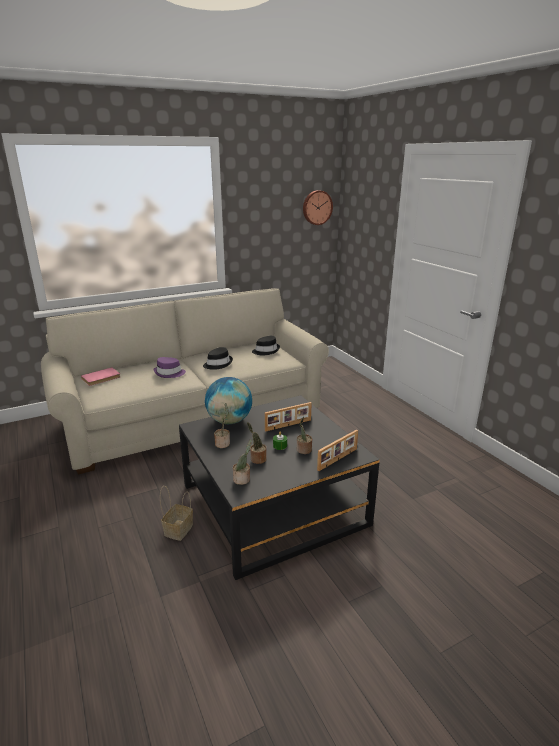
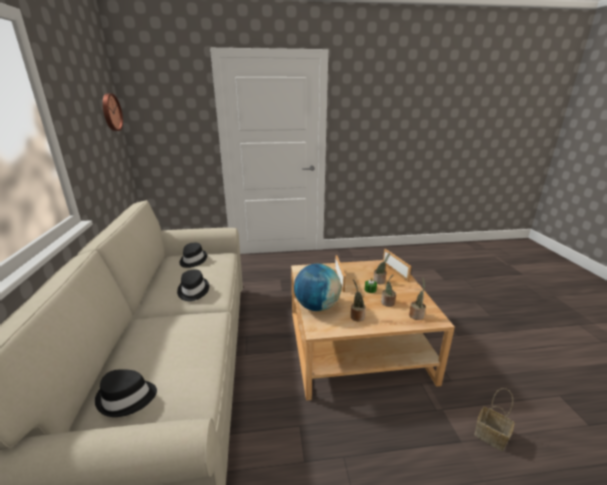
camera: 70 degrees left, 0 degrees up
pink book [81,367,120,386] -> black hat [95,369,157,417]
purple hat [153,357,186,378] -> none
basket [160,486,193,541] -> basket moved to [474,388,514,451]
black coffee table [179,395,380,580] -> beige coffee table [291,260,455,401]

